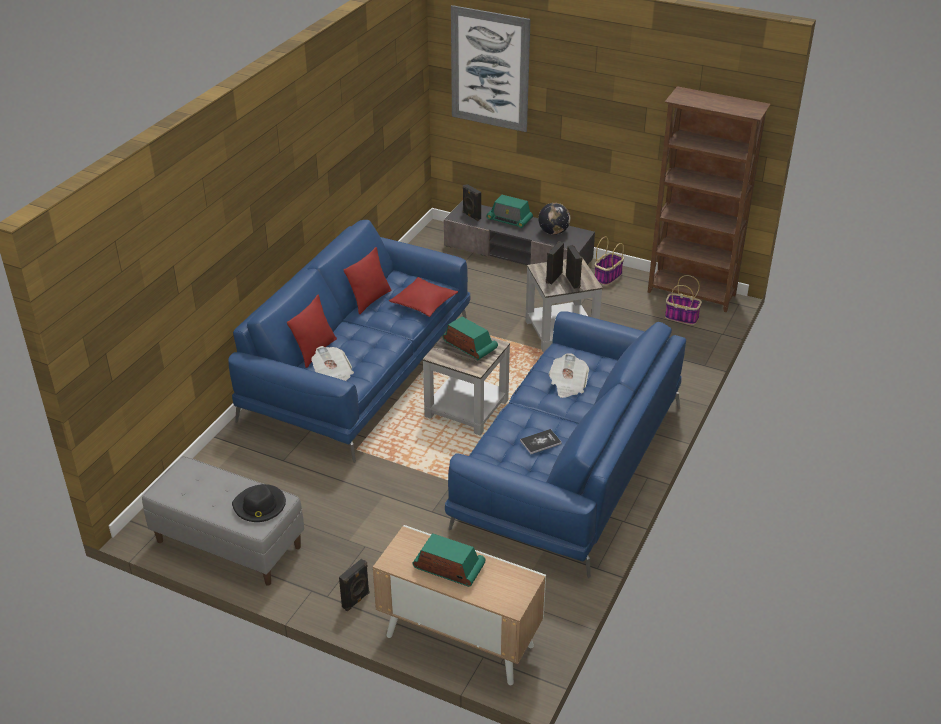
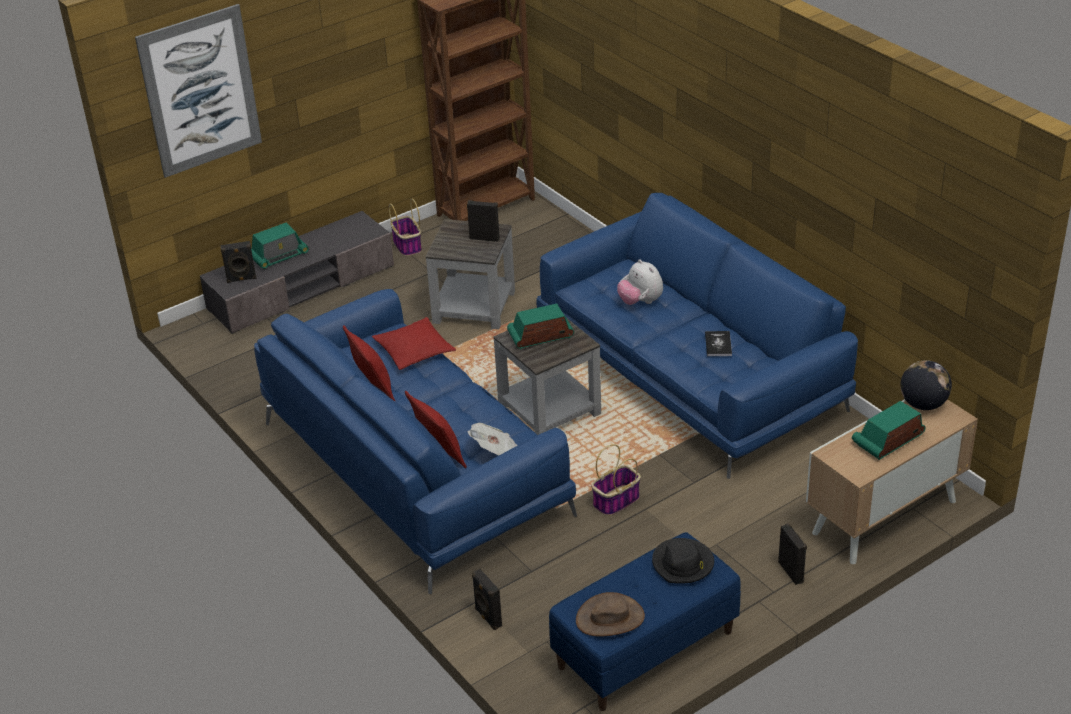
camera: 60 degrees left, 0 degrees up
grey bench [142,456,304,586] -> blue bench [549,532,741,711]
globe [538,203,570,235] -> globe moved to [900,360,952,410]
black speaker [546,241,564,284] -> black speaker moved to [472,569,502,630]
newspaper [549,353,589,398] -> plush toy [617,259,663,305]
basket [665,275,702,325] -> basket moved to [591,444,641,516]
none -> brown hat [576,592,645,637]

